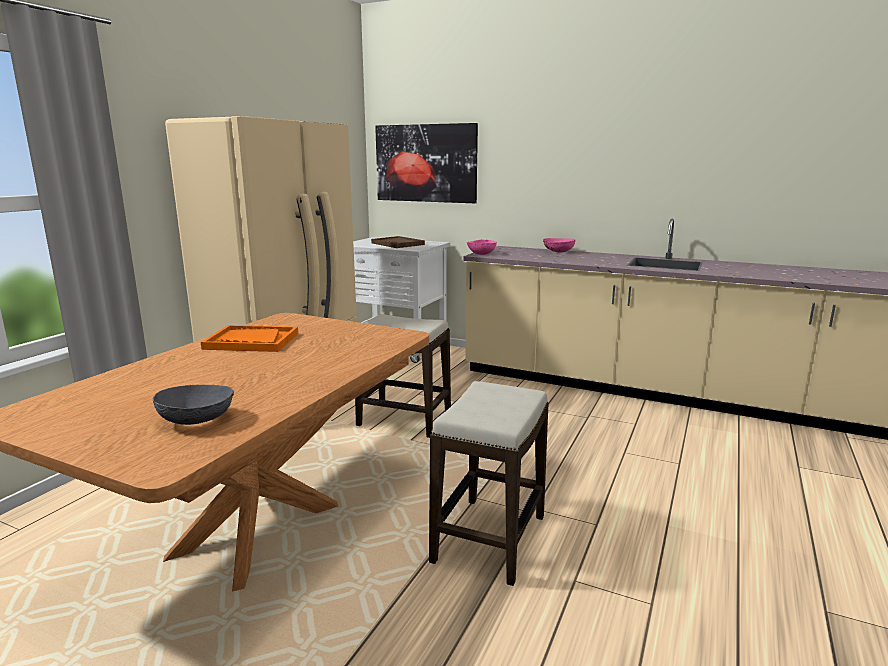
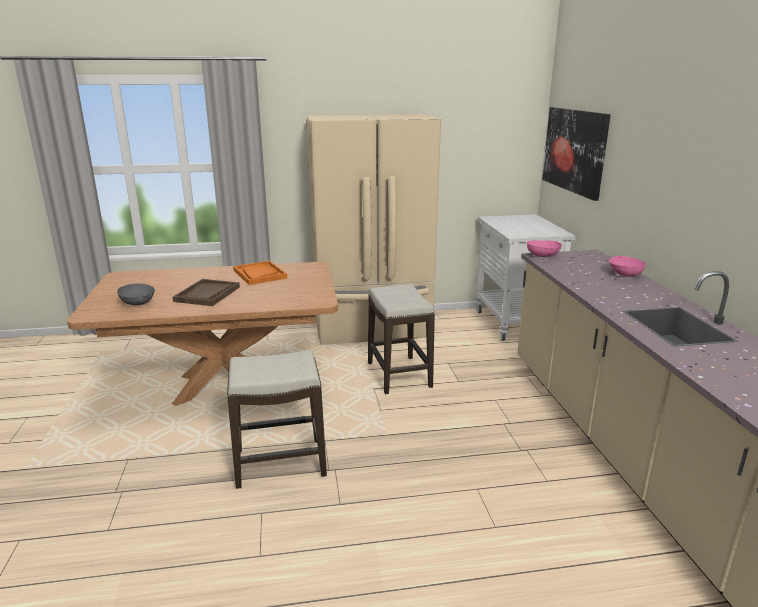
camera: 55 degrees right, 5 degrees up
brown tray [371,236,425,248] -> brown tray moved to [173,279,240,306]

